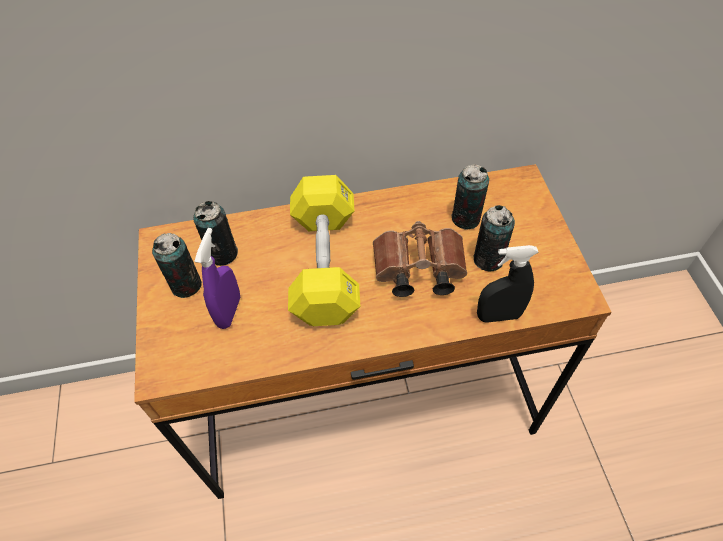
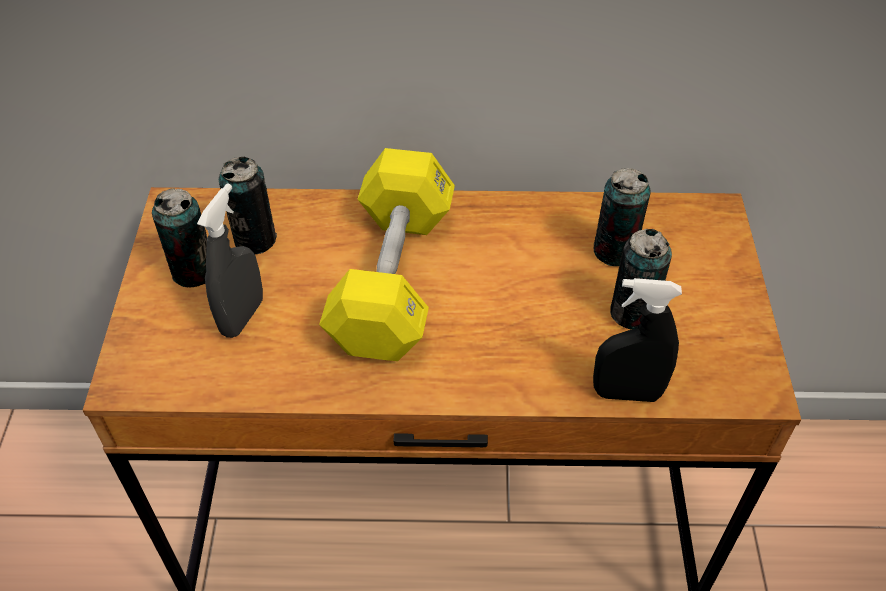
camera: 10 degrees right, 5 degrees down
purple spray bottle [194,228,240,329] -> grey spray bottle [197,183,263,338]
brown binoculars [373,221,467,297] -> none

